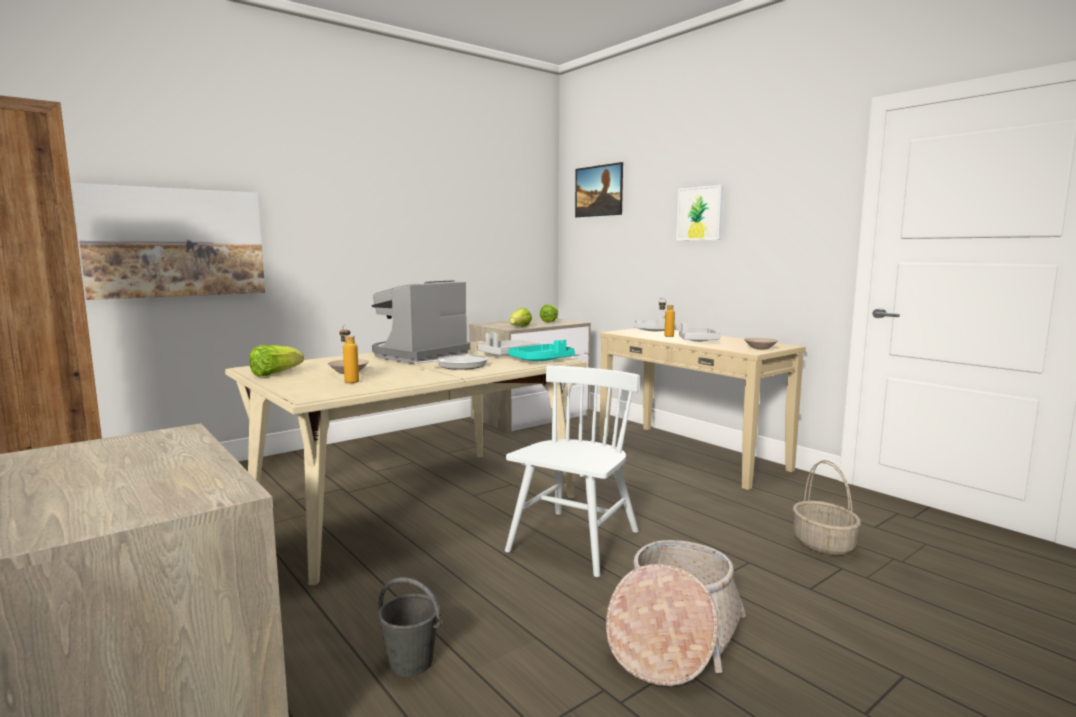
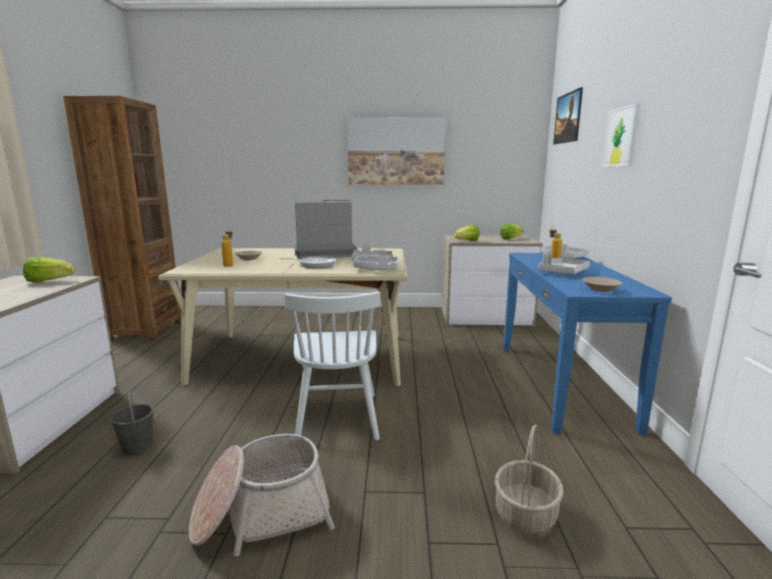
camera: 40 degrees right, 5 degrees up
picture [72,183,265,300] -> picture moved to [347,117,446,185]
lettuce [249,345,304,376] -> lettuce moved to [23,257,76,282]
white chair [505,365,640,577] -> white chair turned 105 degrees clockwise [285,291,380,440]
turquoise tray [509,339,575,361] -> grey tray [353,254,399,270]
beige console table [600,328,806,490] -> blue console table [503,253,672,435]

